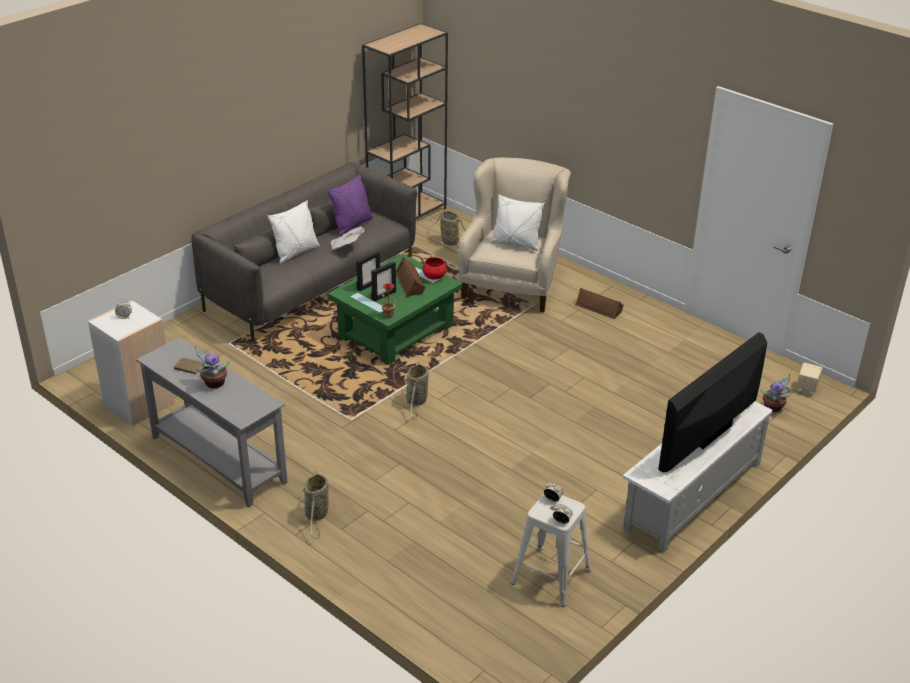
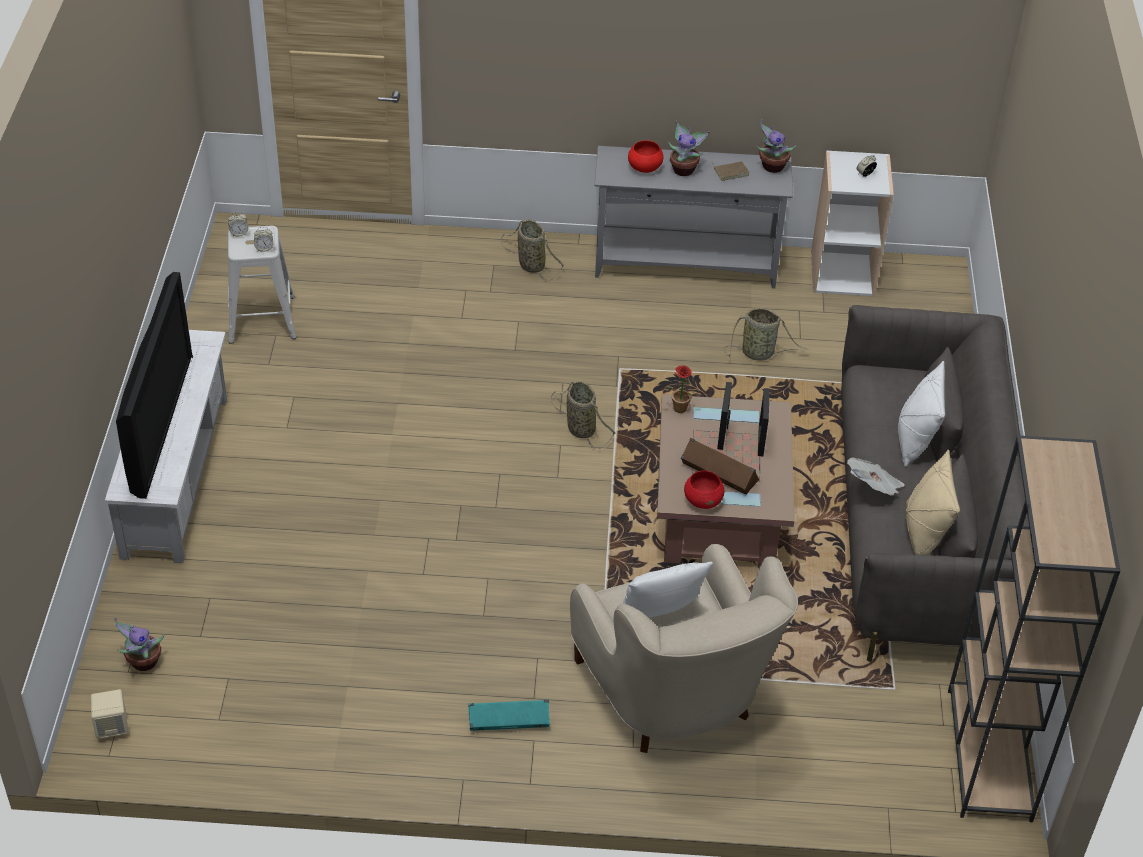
camera: 140 degrees right, 10 degrees up
purple pillow [327,174,373,236] -> beige pillow [906,450,960,555]
green coffee table [327,253,463,365] -> brown coffee table [657,394,795,568]
basket [427,211,466,247] -> basket moved to [724,308,809,360]
brown speaker [575,288,624,319] -> turquoise speaker [468,700,550,731]
none -> red bowl [628,140,663,173]
none -> potted plant [756,119,796,173]

